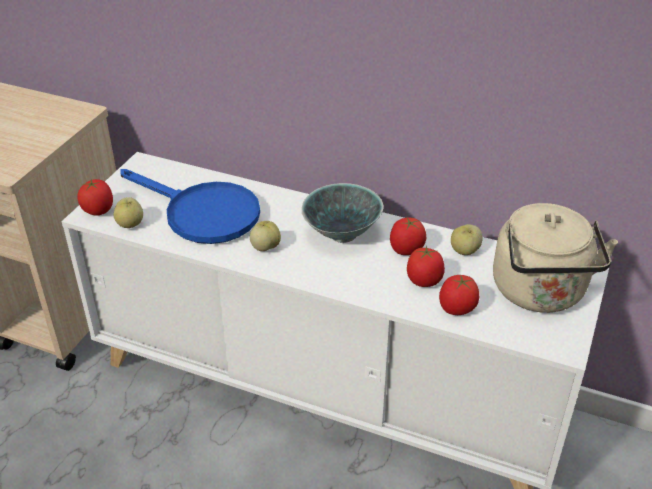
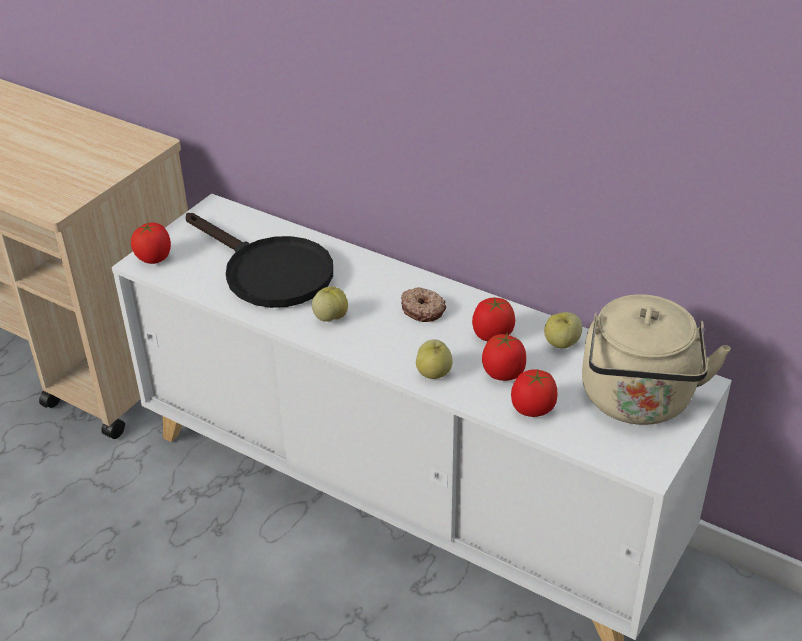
camera: 10 degrees right, 0 degrees up
apple [114,197,143,228] -> apple moved to [416,339,453,379]
blue frying pan [120,169,260,244] -> black frying pan [186,213,333,308]
bowl [302,183,383,243] -> donut [401,287,446,322]

